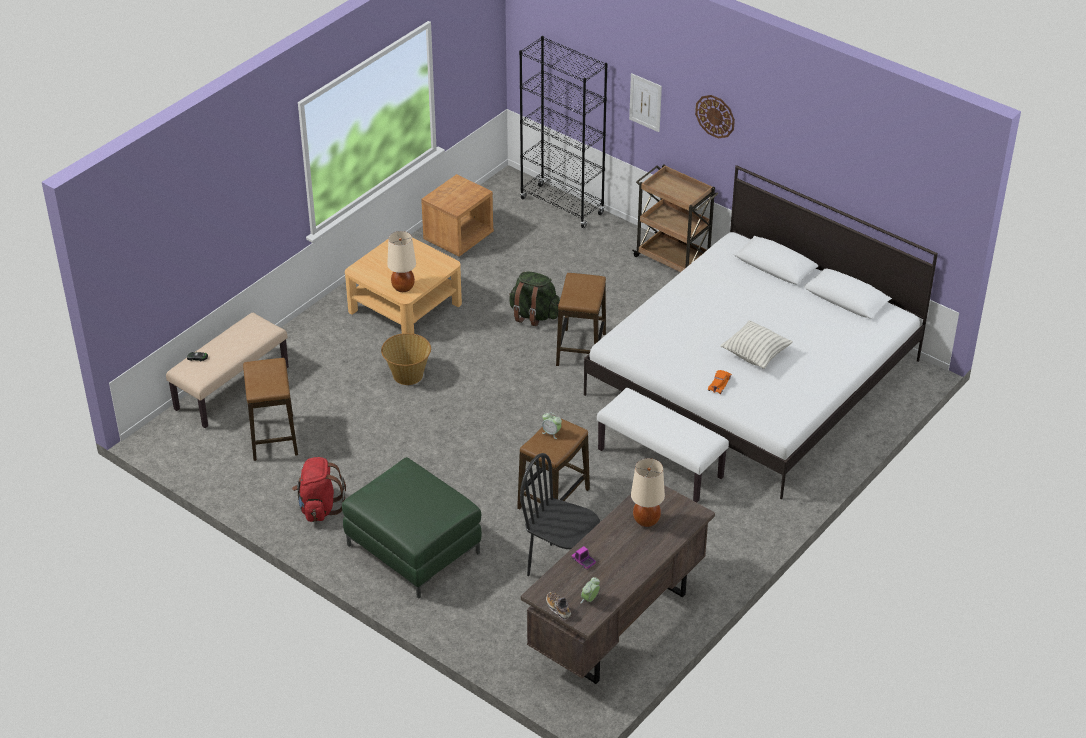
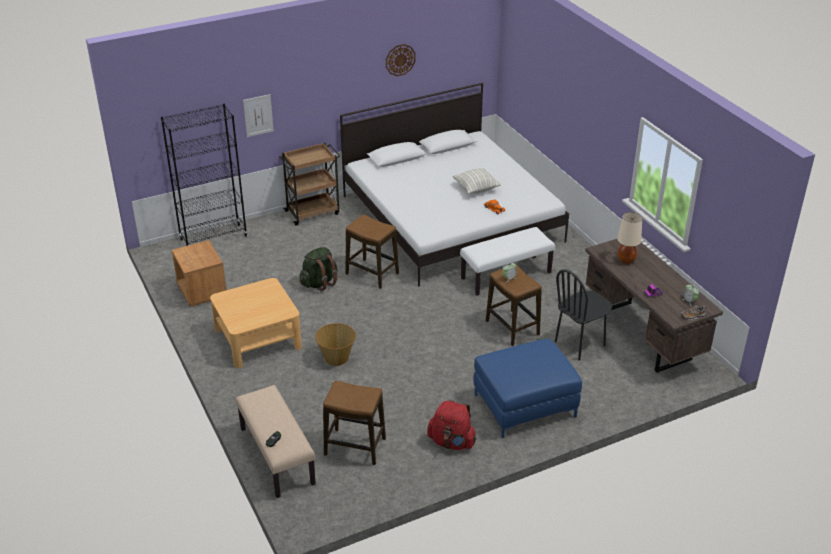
camera: 65 degrees left, 5 degrees down
green ottoman [342,457,482,599] -> blue ottoman [473,339,582,438]
beige table lamp [387,231,416,292] -> none
wall clock [695,95,735,138] -> wall clock moved to [386,44,416,76]

